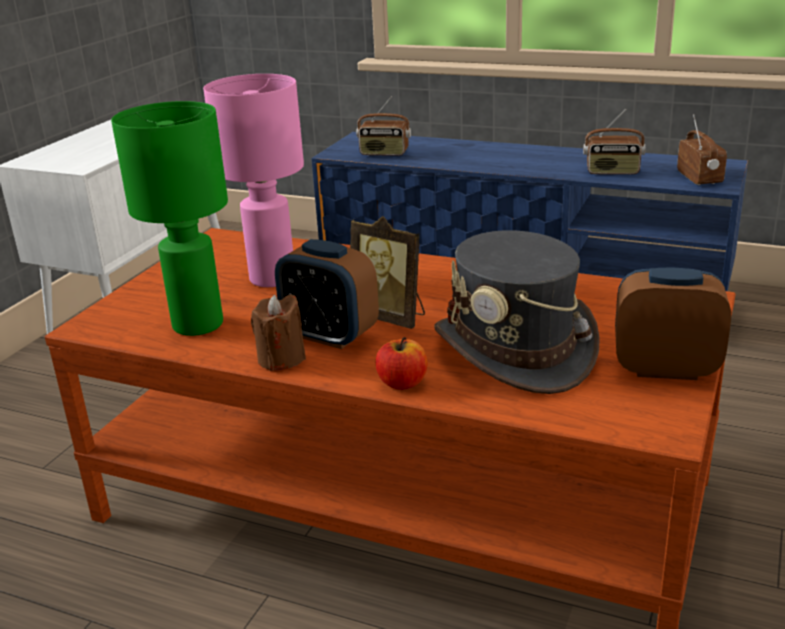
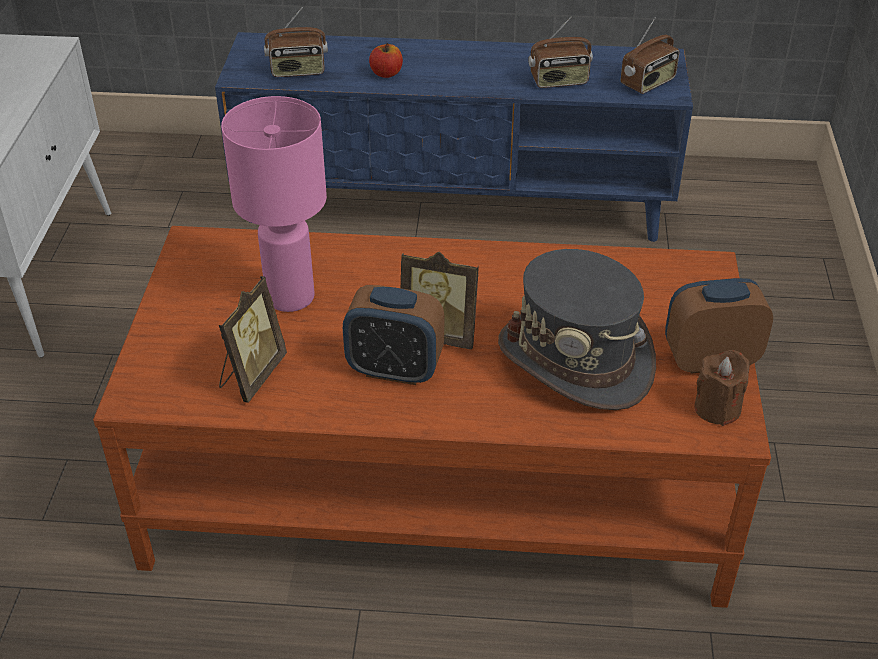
camera: 20 degrees left, 15 degrees up
green table lamp [111,101,228,336] -> picture frame [219,276,287,403]
brown candle [251,294,306,371] -> brown candle moved to [695,350,750,426]
apple [376,337,428,390] -> apple moved to [369,43,403,78]
radio [677,114,727,185] -> radio turned 75 degrees clockwise [621,17,679,94]

